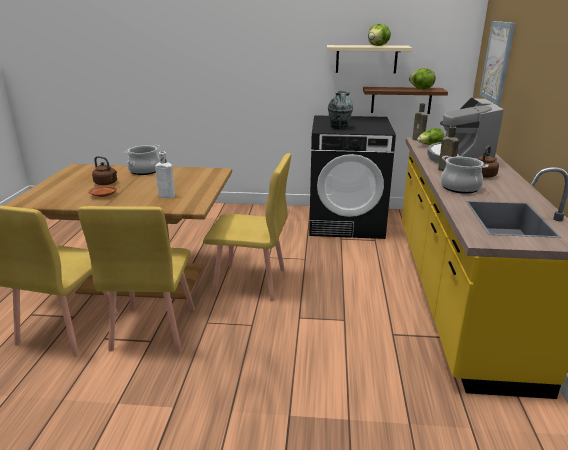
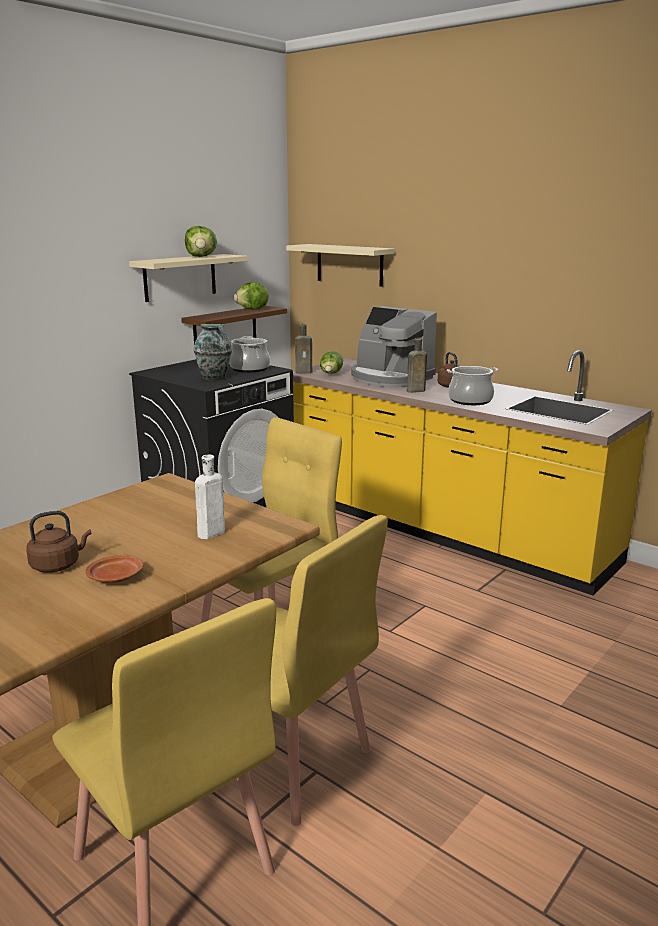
camera: 55 degrees left, 5 degrees down
cooking pot [124,145,160,175] -> cooking pot moved to [229,336,270,372]
picture [480,21,515,105] -> beige shelf [286,244,395,287]

